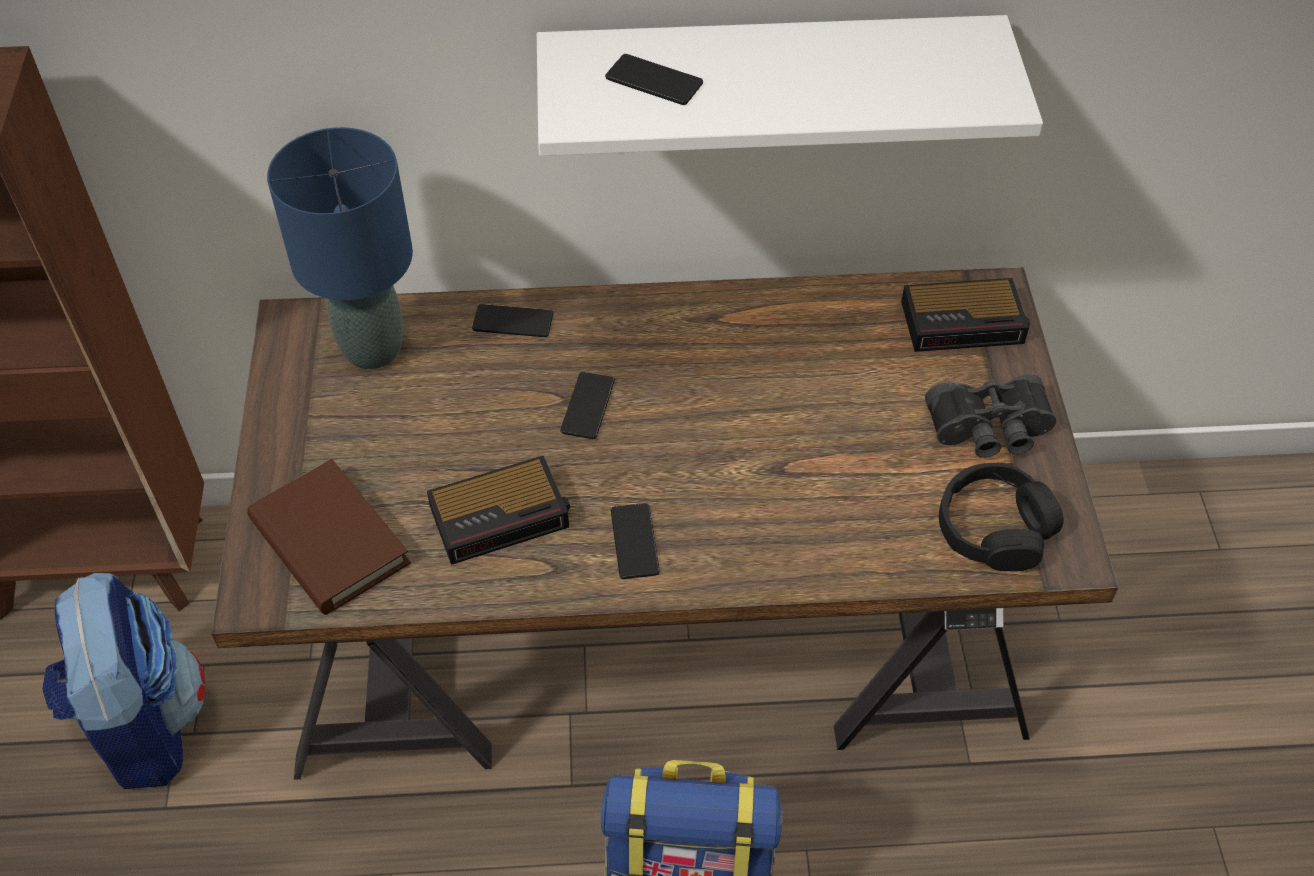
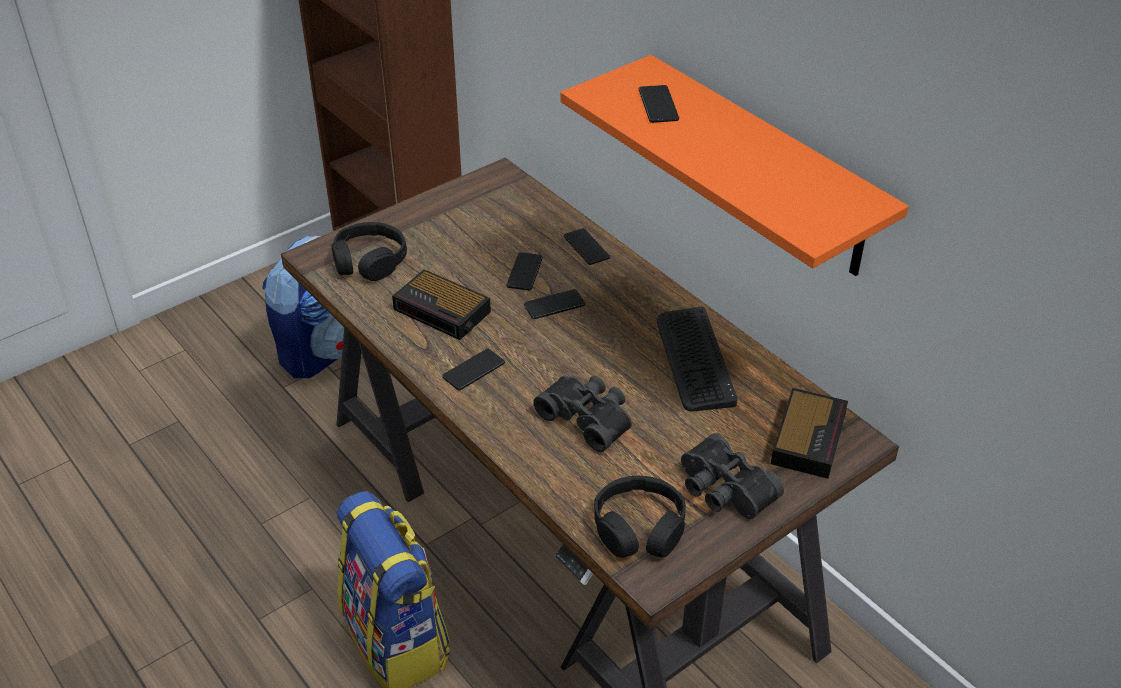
camera: 55 degrees right, 10 degrees down
brown book [247,459,411,615] -> black headphones [332,222,407,281]
blue table lamp [267,127,413,369] -> none
white shelf [537,15,1043,156] -> orange shelf [560,55,909,276]
alarm clock [901,278,1030,352] -> alarm clock turned 120 degrees counterclockwise [771,388,848,479]
none -> phone [506,252,543,291]
none -> black binoculars [533,376,632,452]
none -> keyboard [657,306,737,412]

